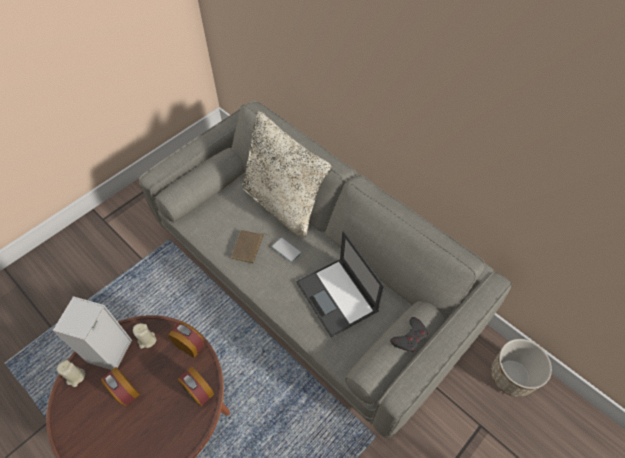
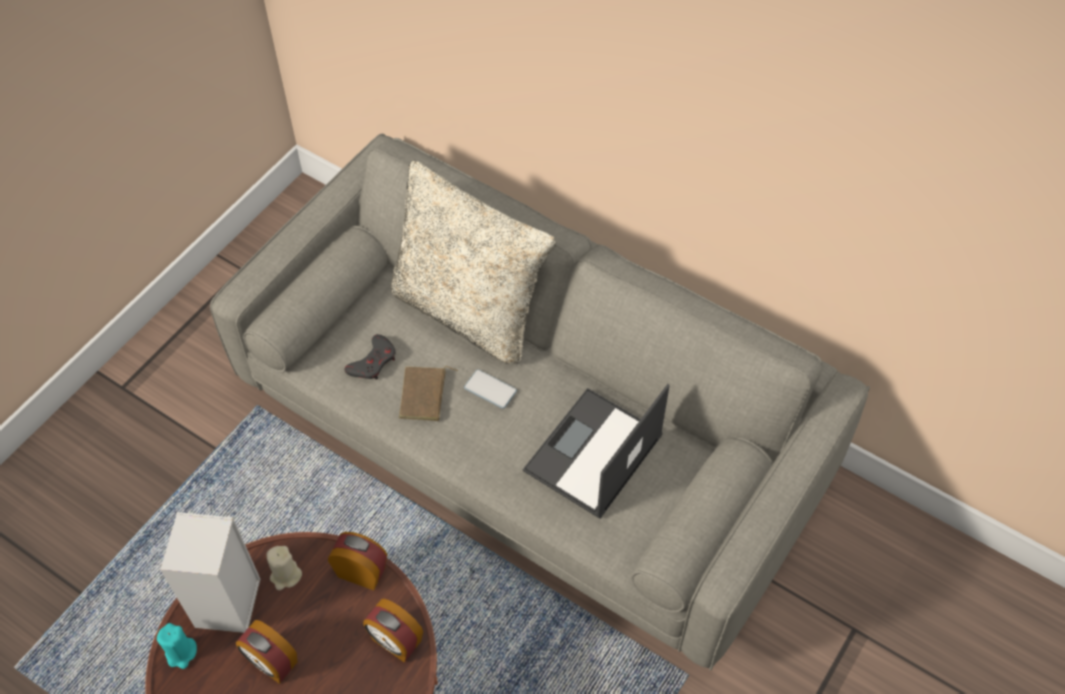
camera: 10 degrees left, 0 degrees up
beige candle [56,360,85,387] -> turquoise candle [157,623,197,669]
laptop [296,231,384,338] -> laptop turned 75 degrees clockwise [523,384,670,519]
grey game controller [390,317,428,352] -> grey game controller moved to [344,334,396,380]
planter [491,339,552,397] -> none

